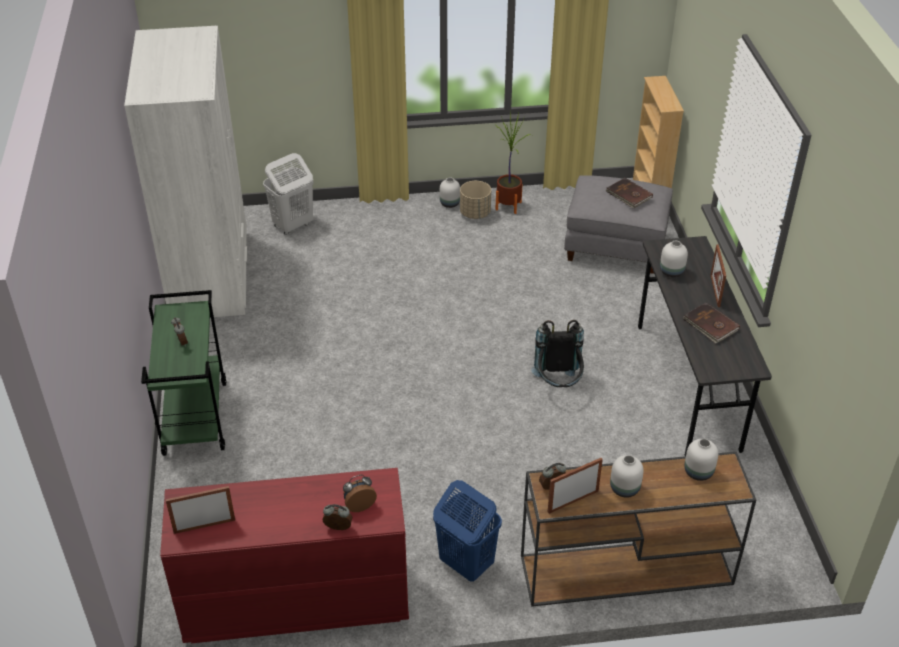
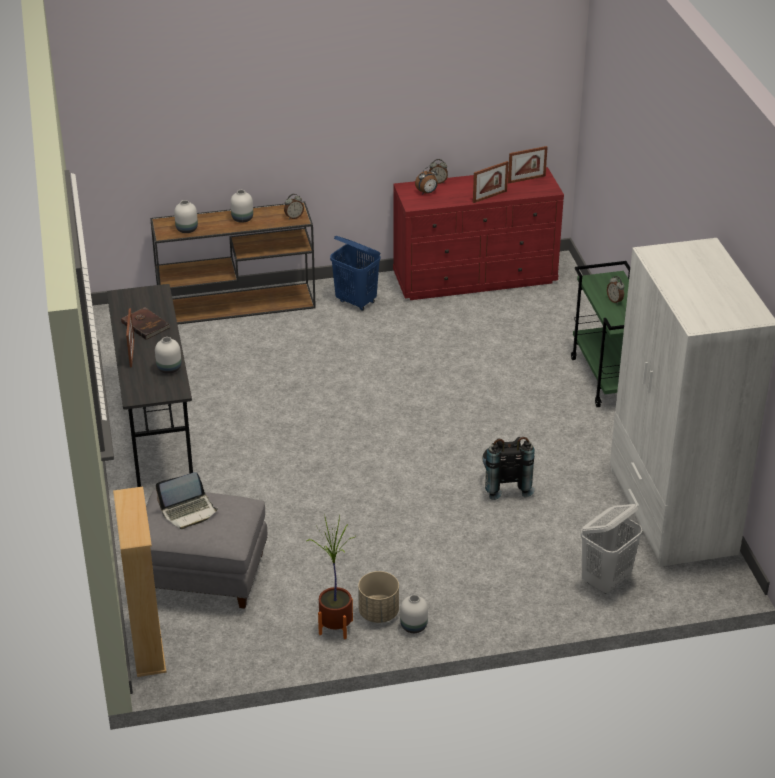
camera: 175 degrees right, 5 degrees down
black backpack [531,320,584,387] -> black backpack moved to [483,437,535,500]
picture frame [548,458,603,514] -> picture frame moved to [473,161,508,203]
brown book [606,178,653,208] -> laptop [156,472,218,529]

